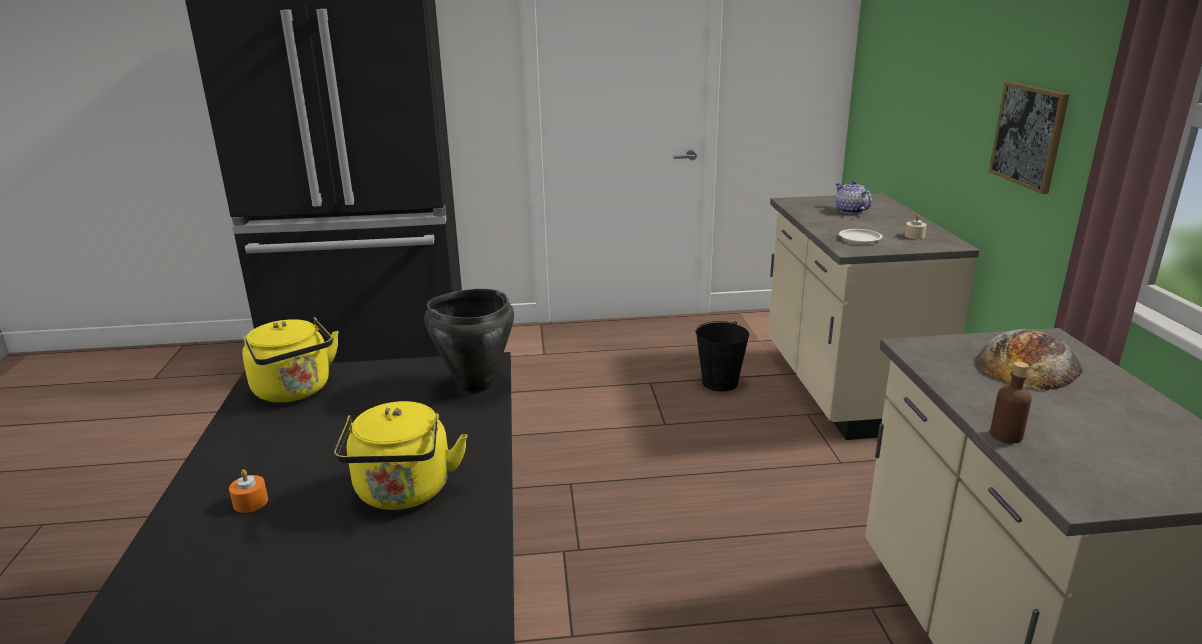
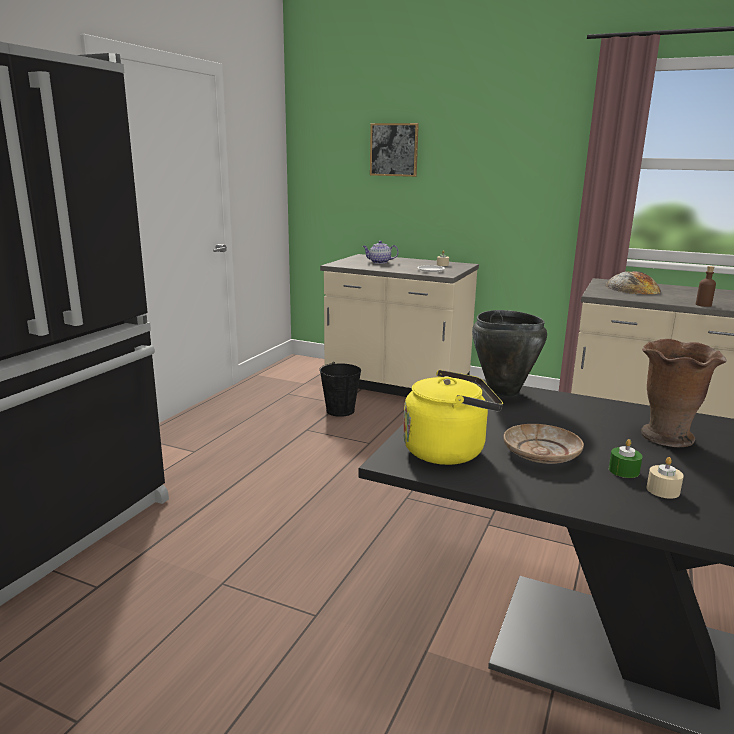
camera: 60 degrees left, 5 degrees down
orange candle [229,469,268,513] -> beige candle [646,457,684,499]
yellow kettle [334,401,468,510] -> brown vase [641,339,726,447]
picture [989,82,1070,194] -> picture moved to [370,123,419,177]
none -> beige plate [503,424,584,464]
none -> green candle [609,439,643,478]

